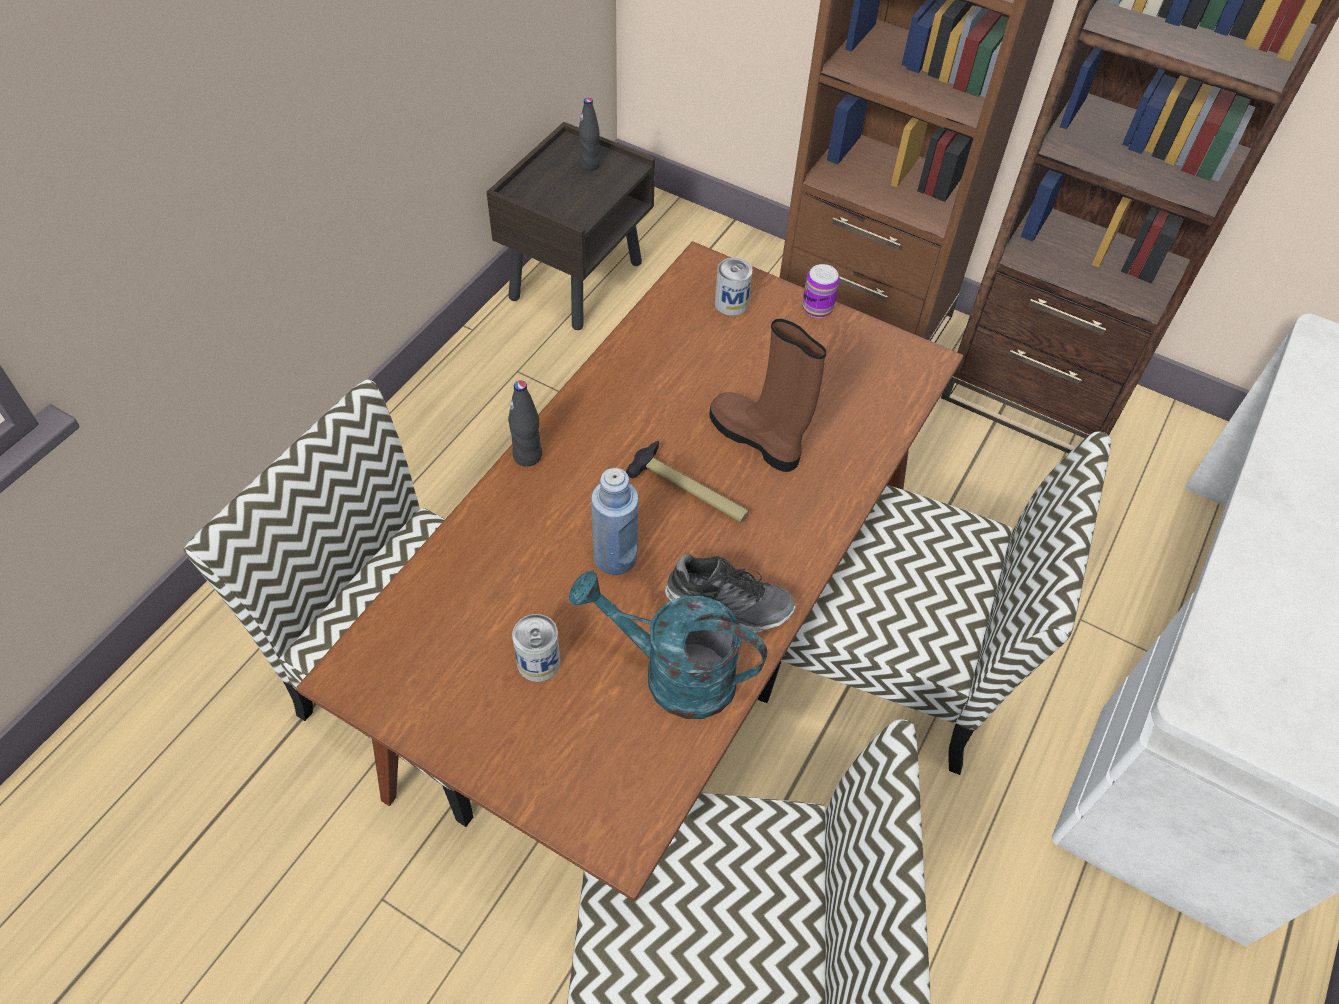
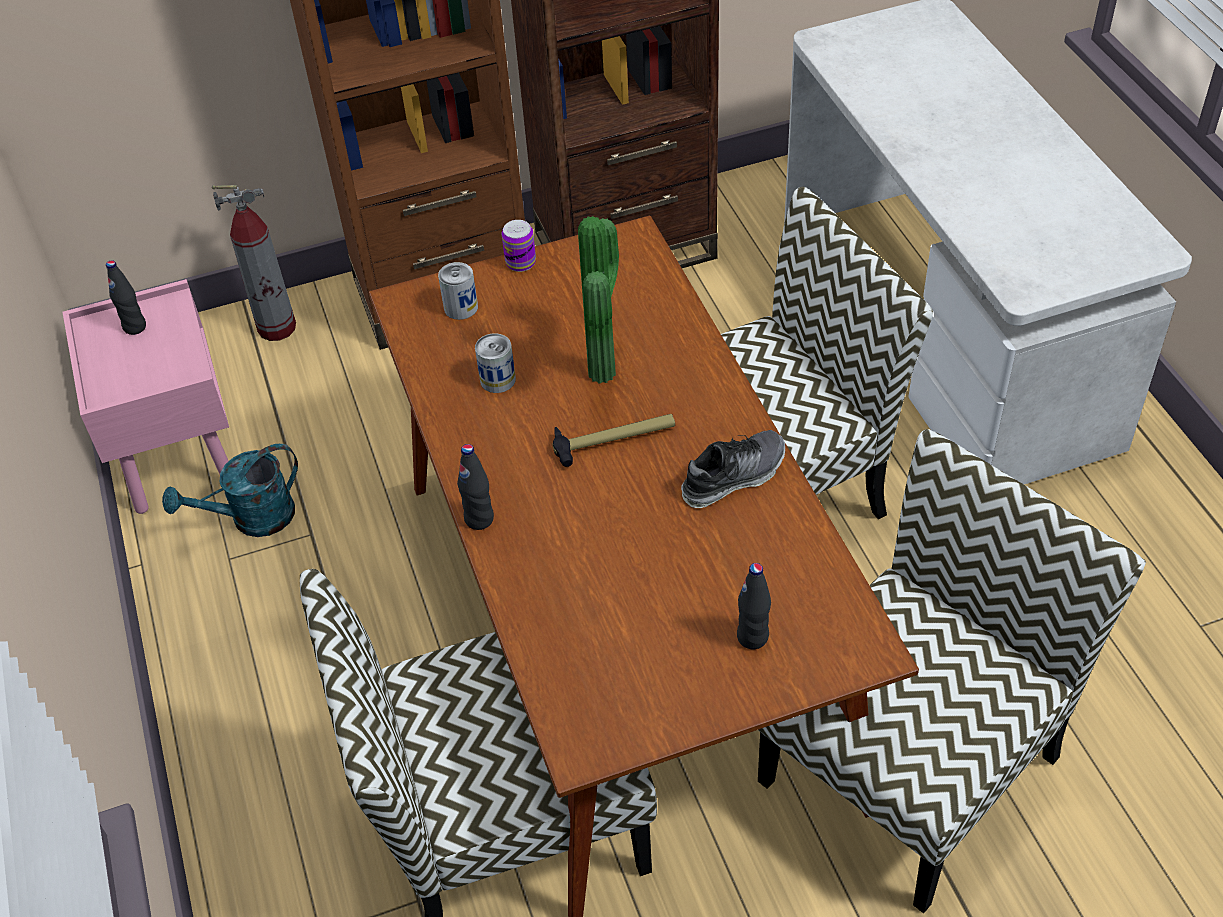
camera: 45 degrees left, 5 degrees down
brown nightstand [486,122,655,330] -> pink nightstand [62,279,229,514]
can [512,614,561,682] -> can moved to [475,333,516,393]
turquoise watering can [569,570,767,719] -> turquoise watering can moved to [162,444,298,537]
blue bottle [591,468,638,575] -> none
brown boot [709,319,826,472] -> potted plant [578,216,619,383]
none -> fire extinguisher [212,185,296,341]
none -> black bottle [737,563,771,649]

